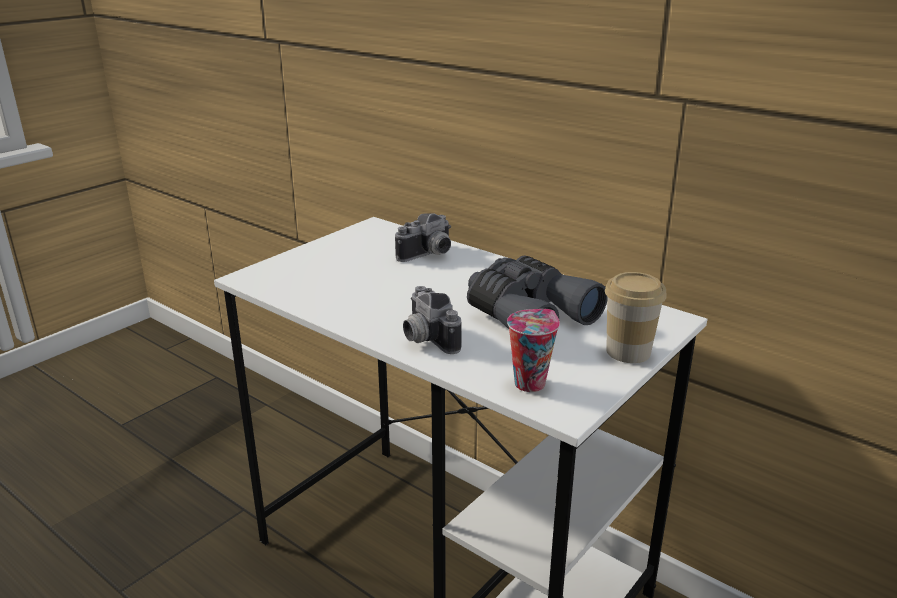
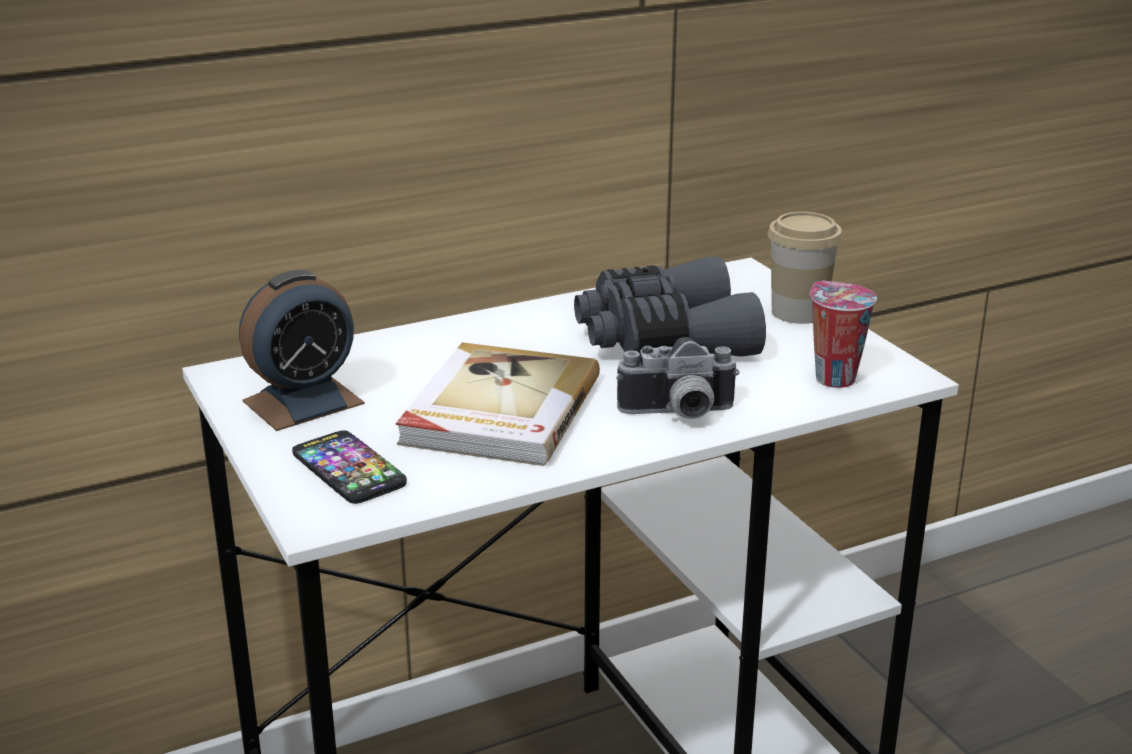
camera: 65 degrees left, 0 degrees up
camera [395,213,451,262] -> none
none -> alarm clock [239,270,365,431]
none -> phone [292,430,407,504]
none -> book [396,342,600,466]

